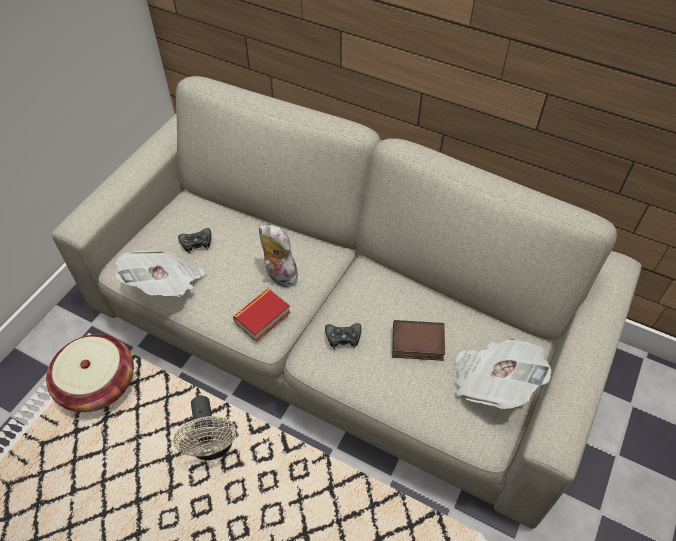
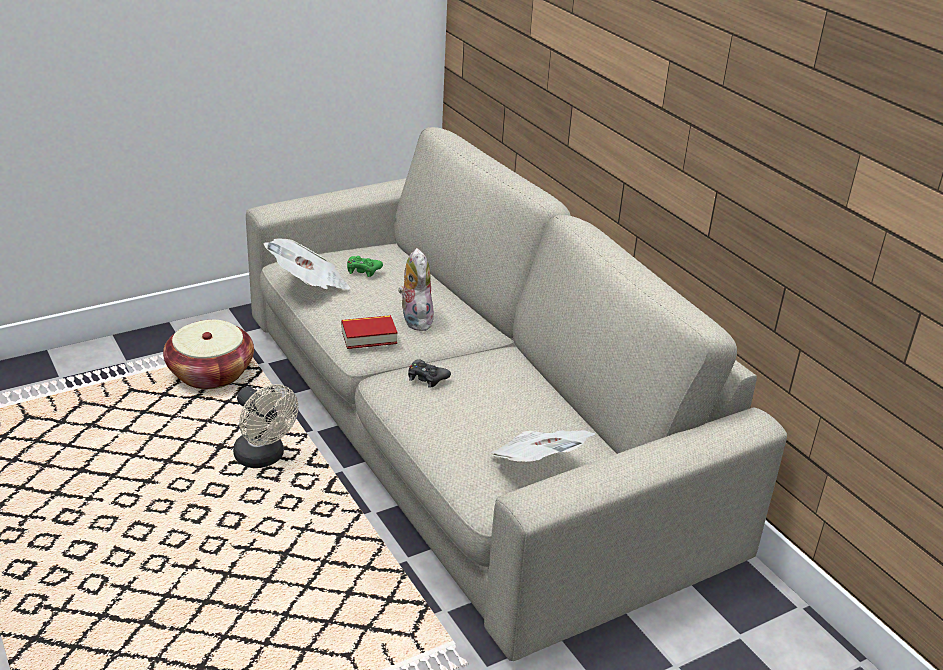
camera: 30 degrees right, 20 degrees down
beige fan [173,396,237,460] -> beige fan turned 60 degrees counterclockwise [233,384,298,468]
black game controller [178,228,211,254] -> green game controller [347,256,383,277]
book [392,320,445,361] -> none

